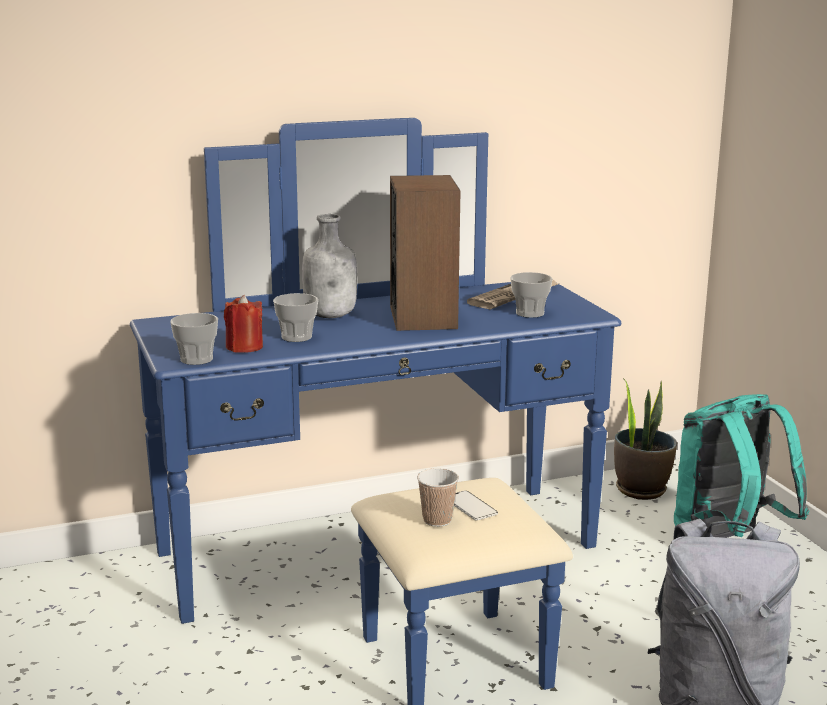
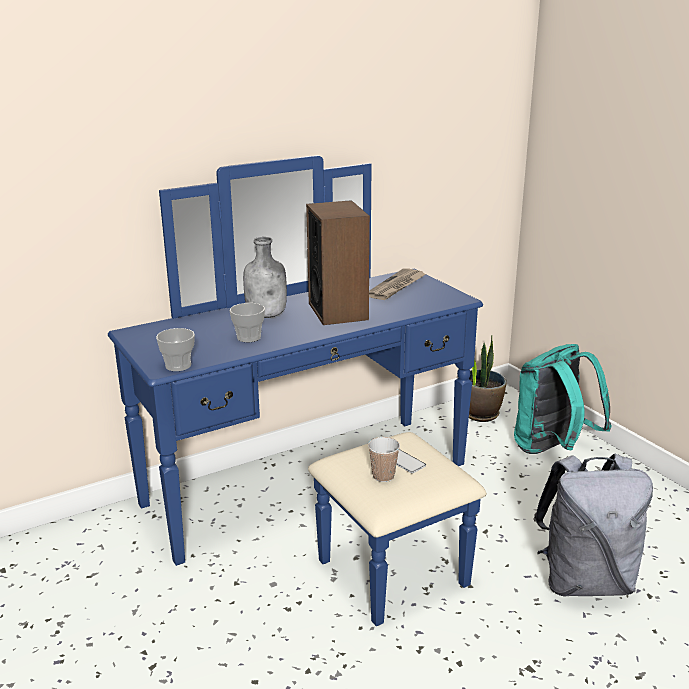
camera: 10 degrees left, 5 degrees up
red candle [224,295,263,353] -> none
cup [510,272,553,318] -> none

